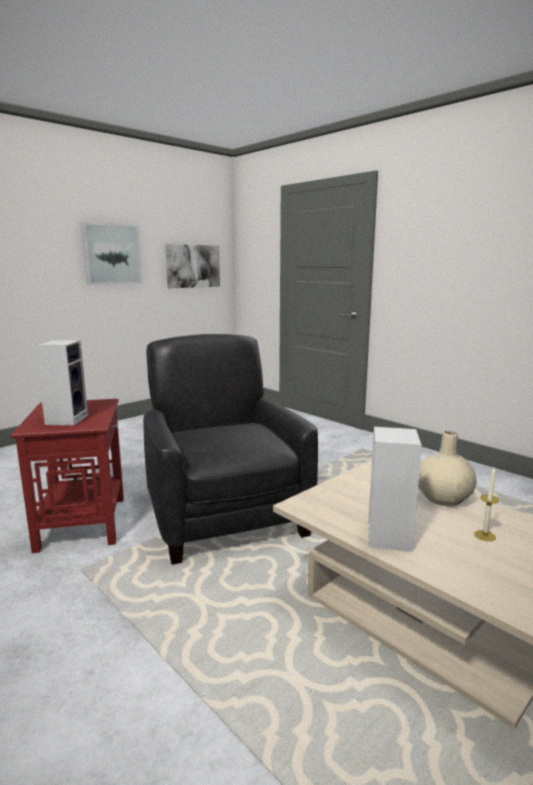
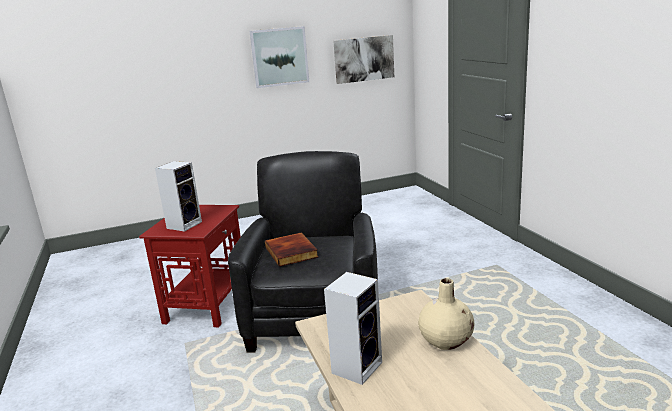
camera: 25 degrees right, 5 degrees up
candle [474,467,499,541] -> none
none -> book [265,233,318,267]

